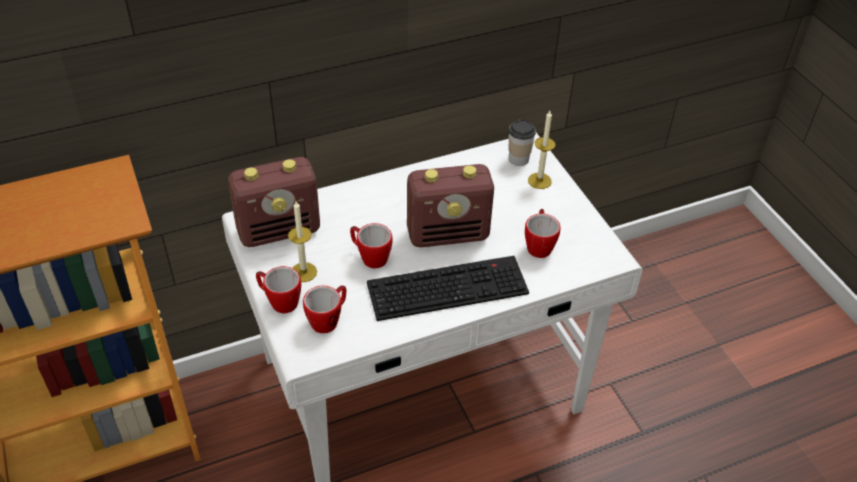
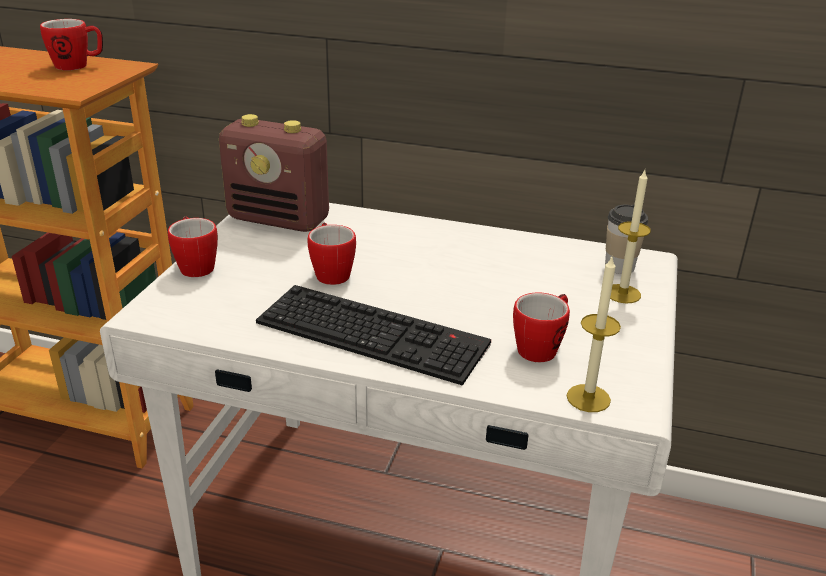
camera: 40 degrees right, 15 degrees down
candle [288,201,317,282] -> candle moved to [567,255,621,412]
mug [303,286,346,333] -> mug moved to [40,19,103,70]
radio [407,164,494,247] -> none

